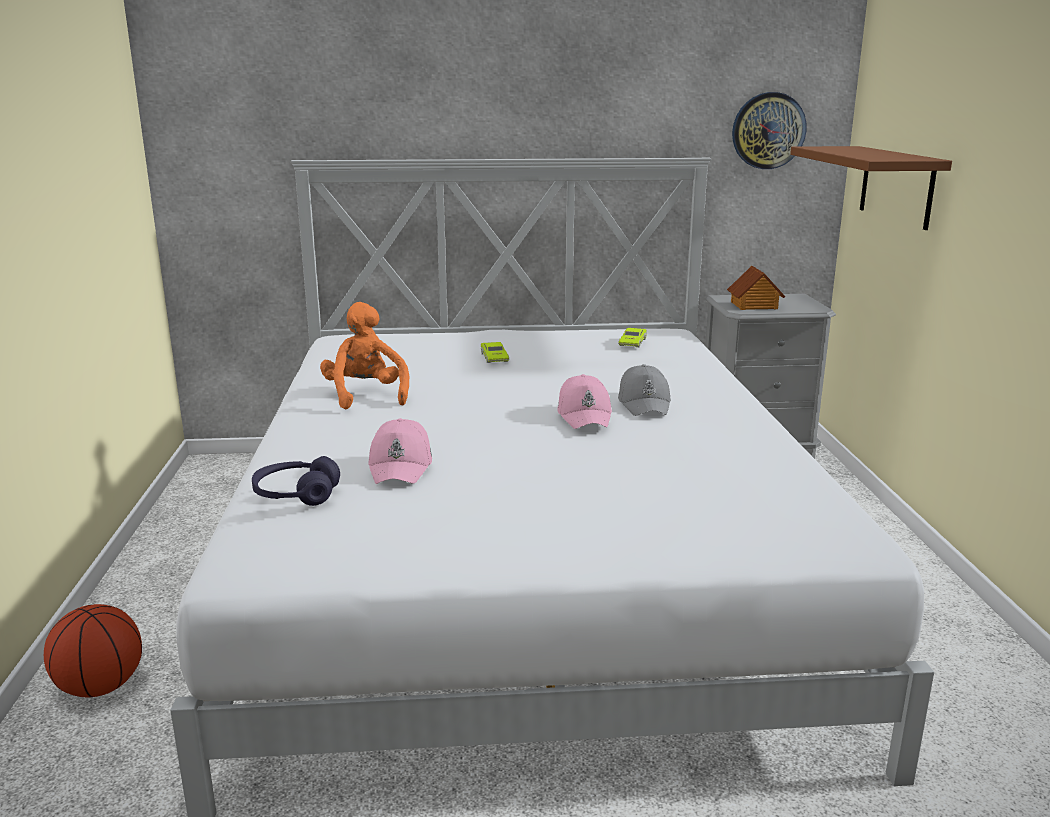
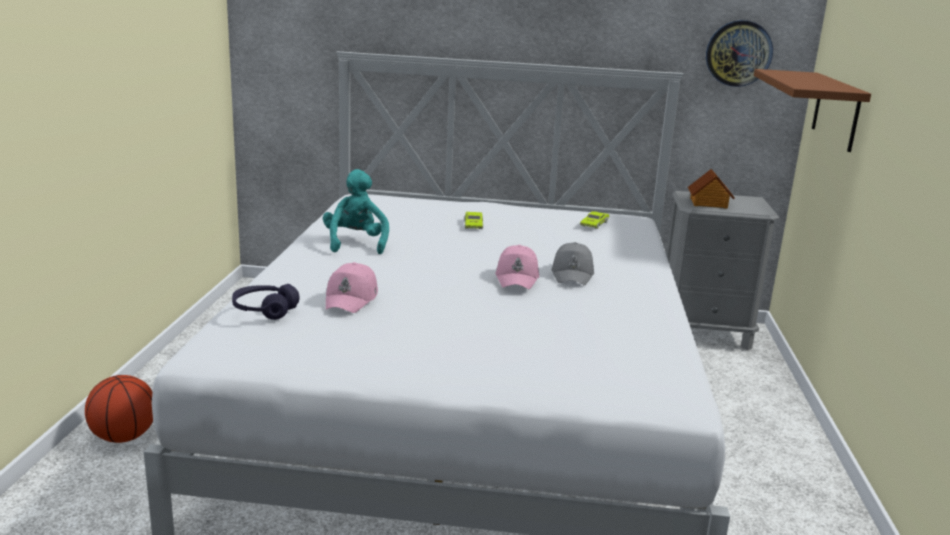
camera: 10 degrees right, 0 degrees up
orange plush toy [320,302,409,409] -> turquoise plush toy [323,169,389,254]

